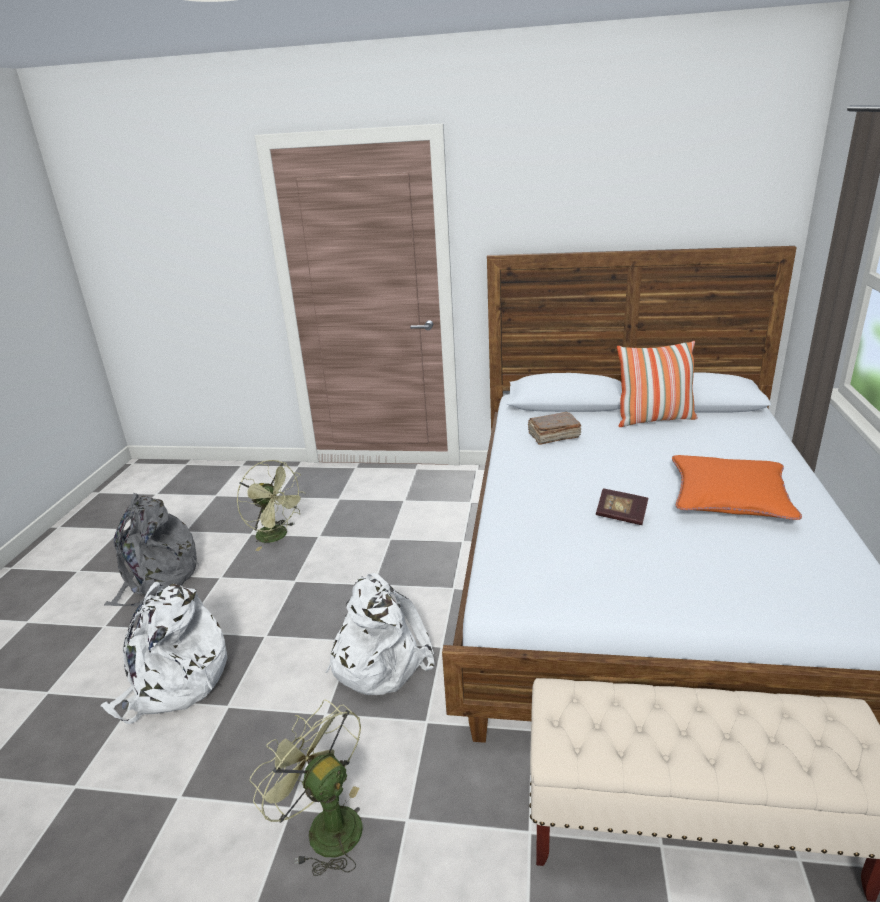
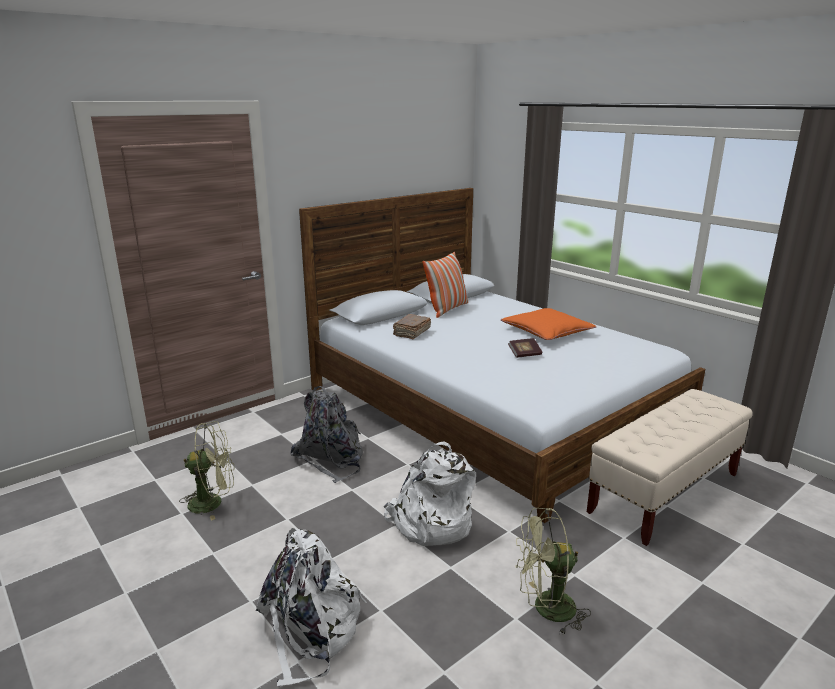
camera: 50 degrees left, 5 degrees down
grey backpack [104,493,199,606] -> grey backpack moved to [290,386,363,483]

